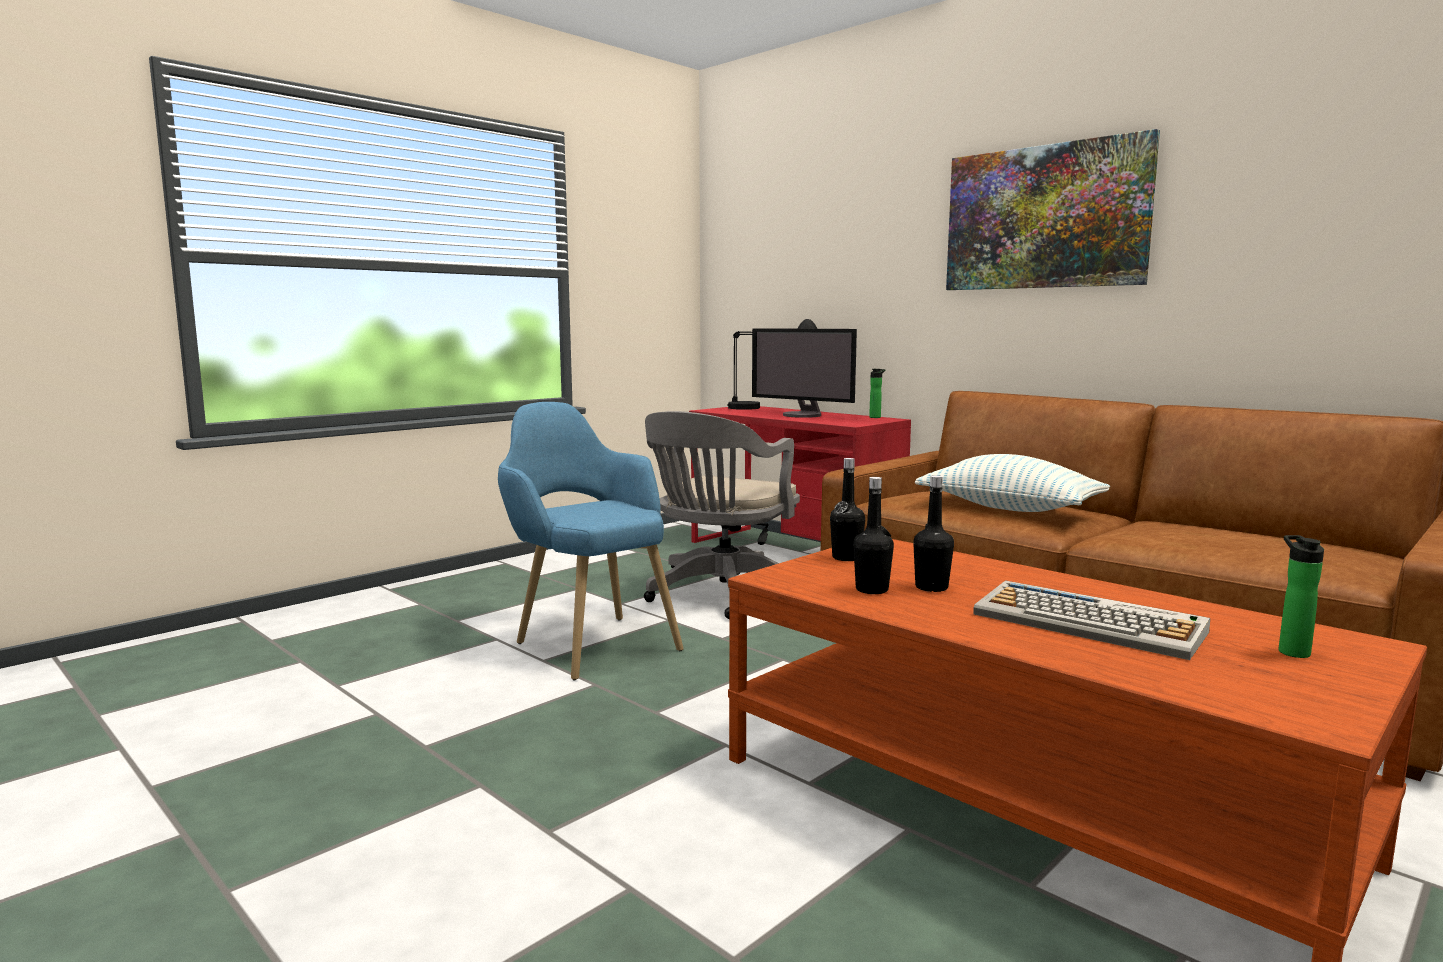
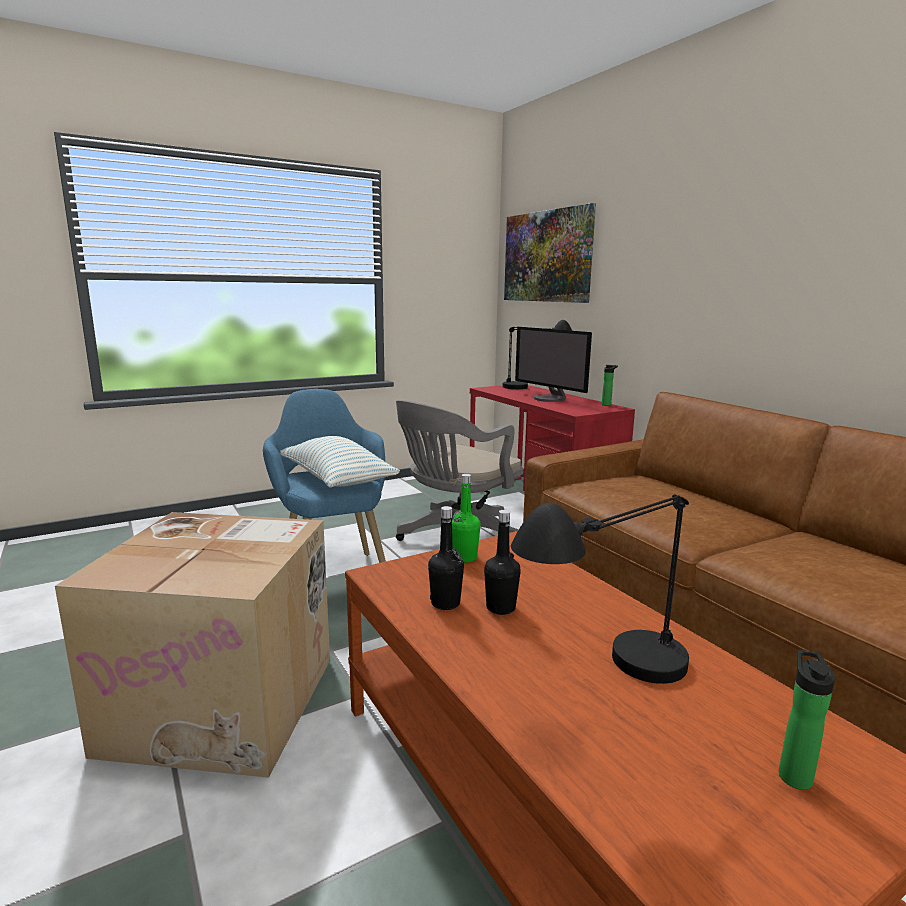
camera: 15 degrees right, 5 degrees up
black bottle [830,458,865,561] -> green bottle [452,474,481,563]
pillow [915,454,1110,512] -> pillow moved to [280,436,400,488]
picture [946,129,1160,290] -> picture moved to [504,203,596,303]
keyboard [973,580,1210,660] -> black table lamp [511,494,689,684]
none -> cardboard box [55,512,330,778]

